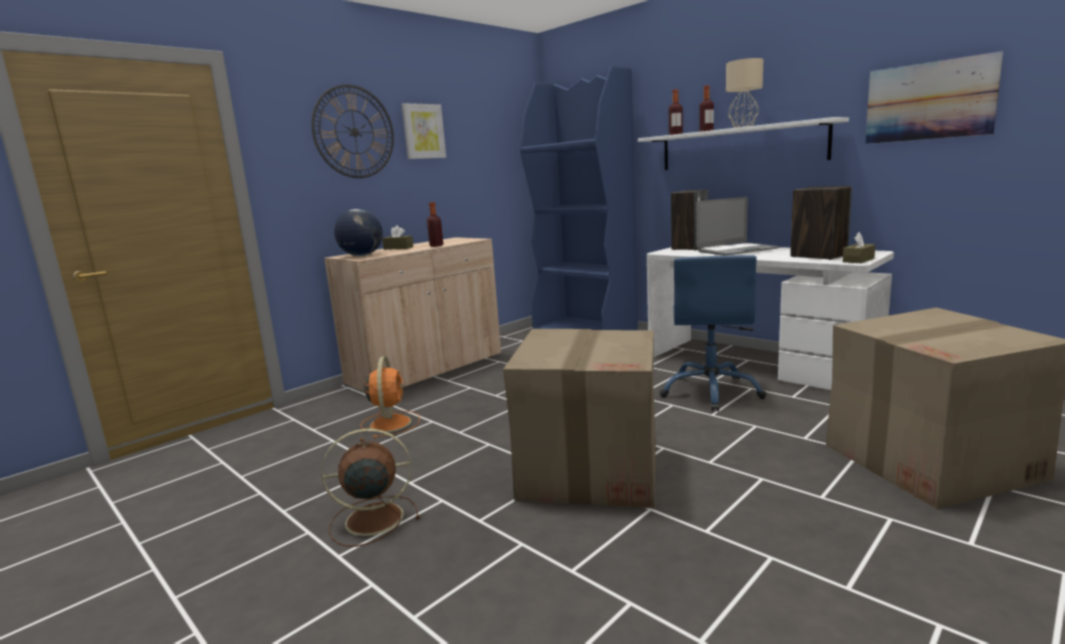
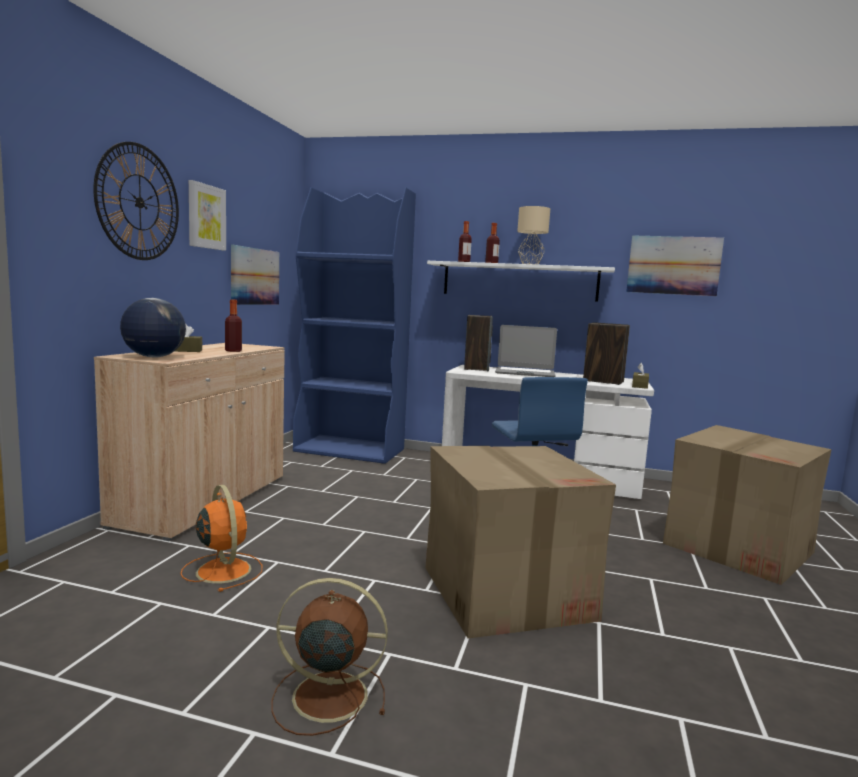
camera: 30 degrees left, 5 degrees down
brown fan [321,429,420,547] -> brown fan turned 45 degrees clockwise [272,578,388,736]
laptop [696,197,779,256] -> laptop turned 60 degrees clockwise [495,325,557,377]
none -> picture [231,244,279,305]

